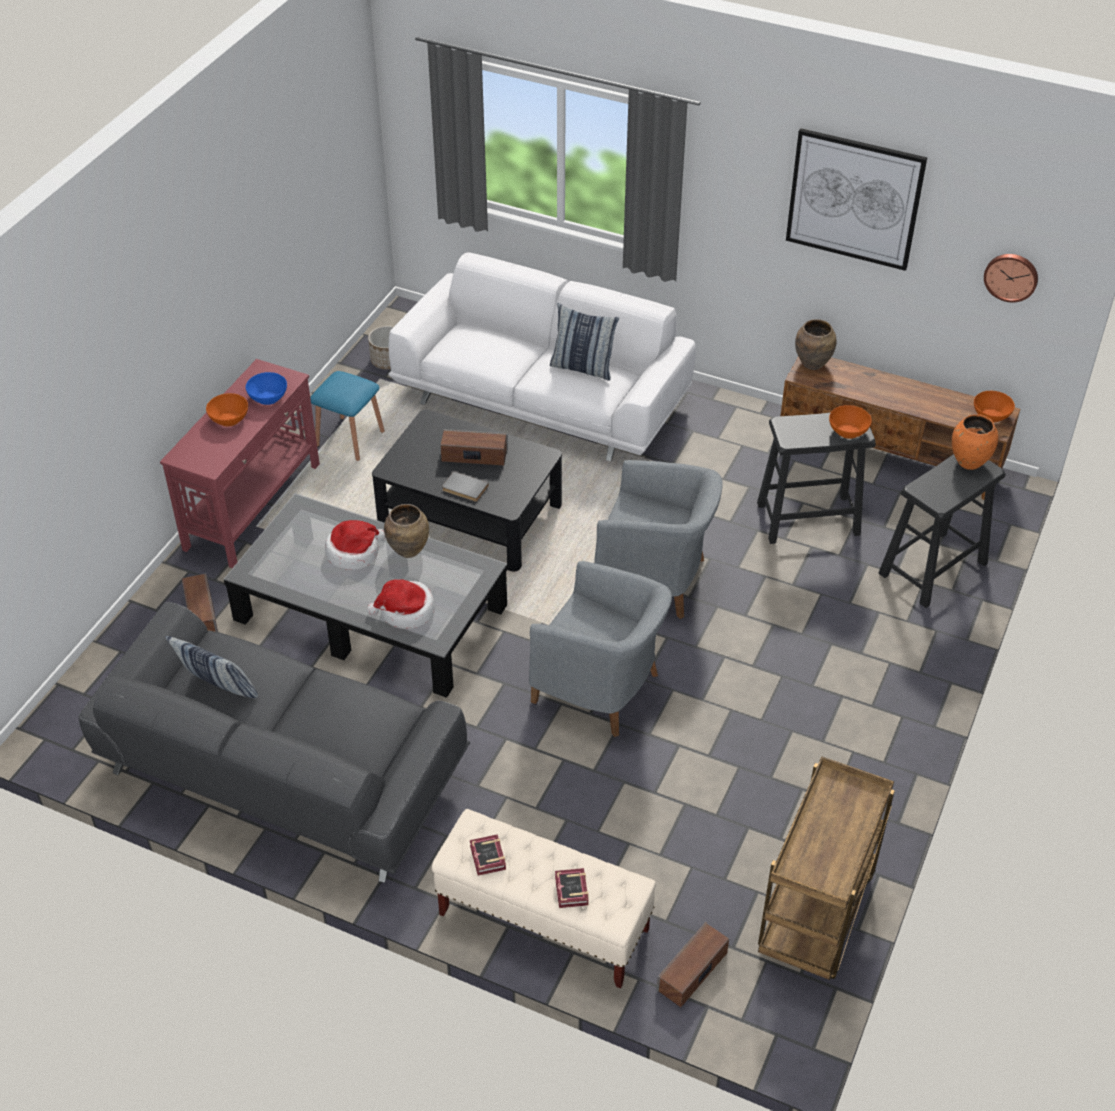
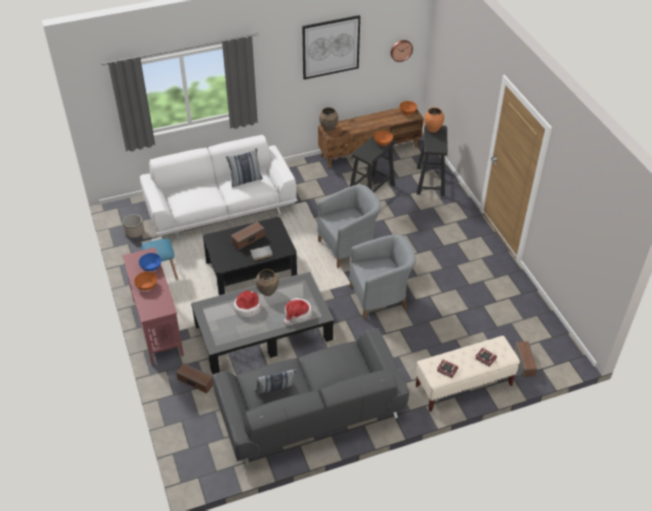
camera: 45 degrees left, 0 degrees up
brown cart [758,756,895,980] -> none

